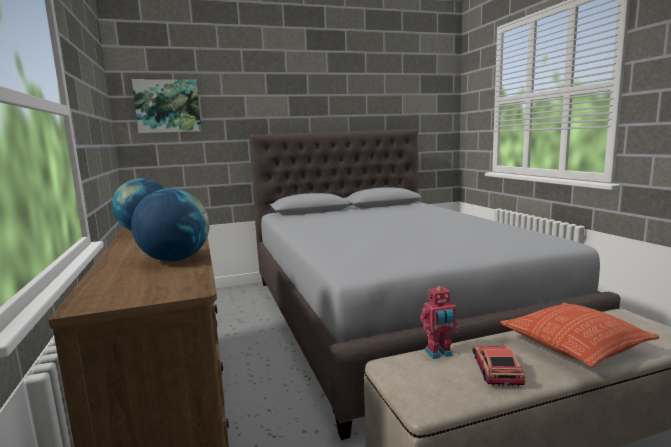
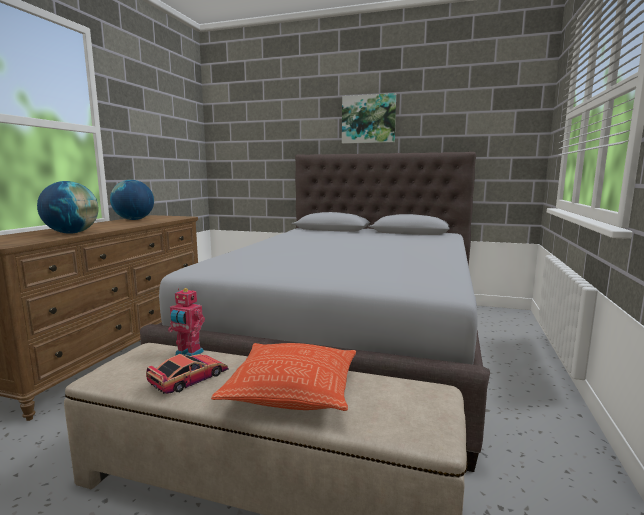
camera: 35 degrees right, 0 degrees up
picture [132,79,201,133] -> picture moved to [342,93,396,144]

